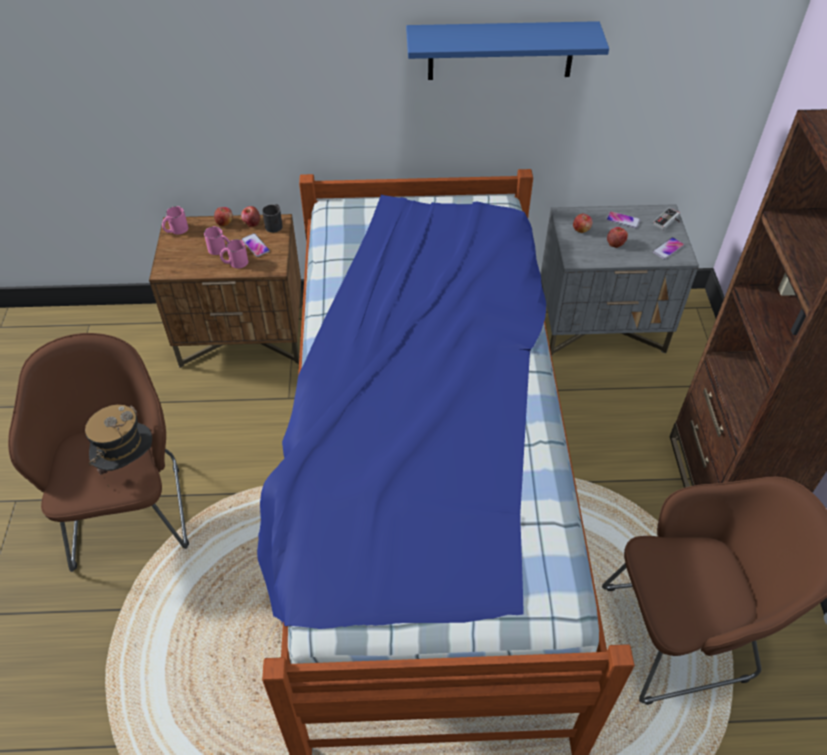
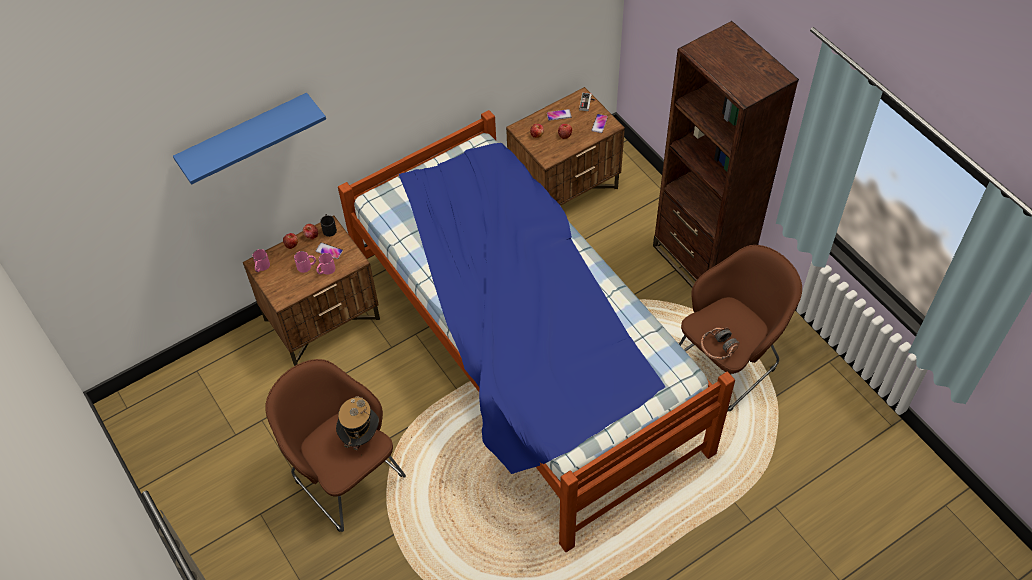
camera: 30 degrees left, 5 degrees up
blue shelf [406,21,609,80] -> blue shelf moved to [173,93,326,185]
grey nightstand [540,204,699,356] -> brown nightstand [506,87,625,206]
none -> headphones [701,328,739,360]

